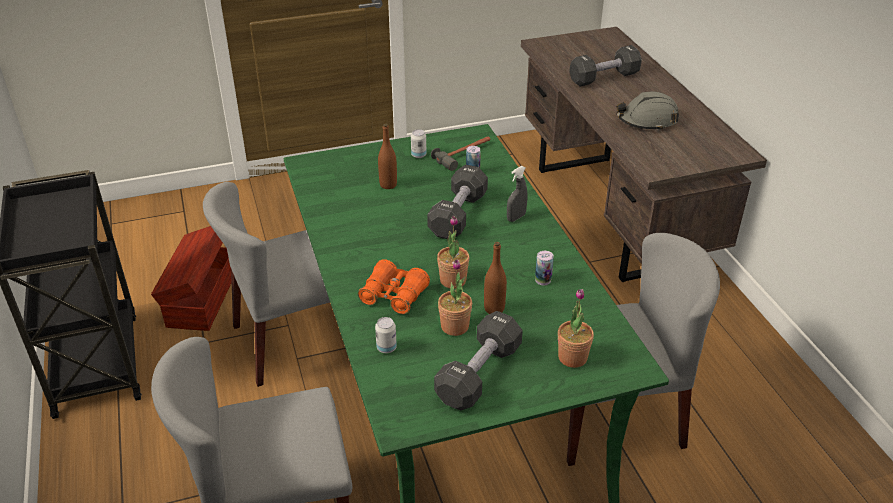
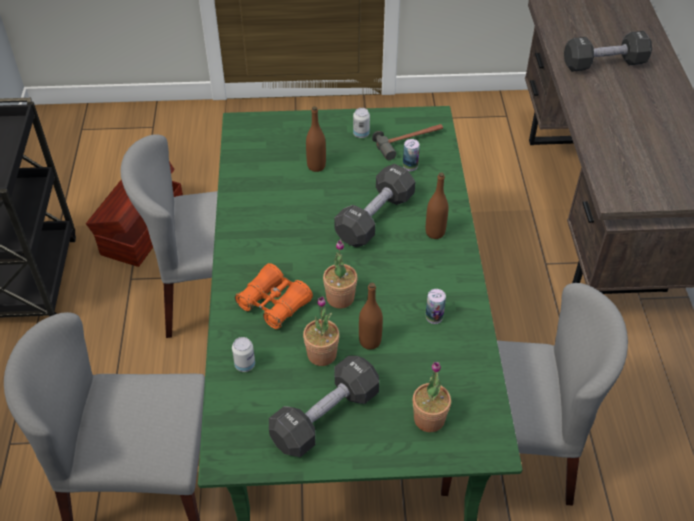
camera: 15 degrees right, 10 degrees up
grey spray bottle [507,166,528,222] -> brown bottle [426,172,448,239]
grey hard hat [617,92,679,131] -> none

